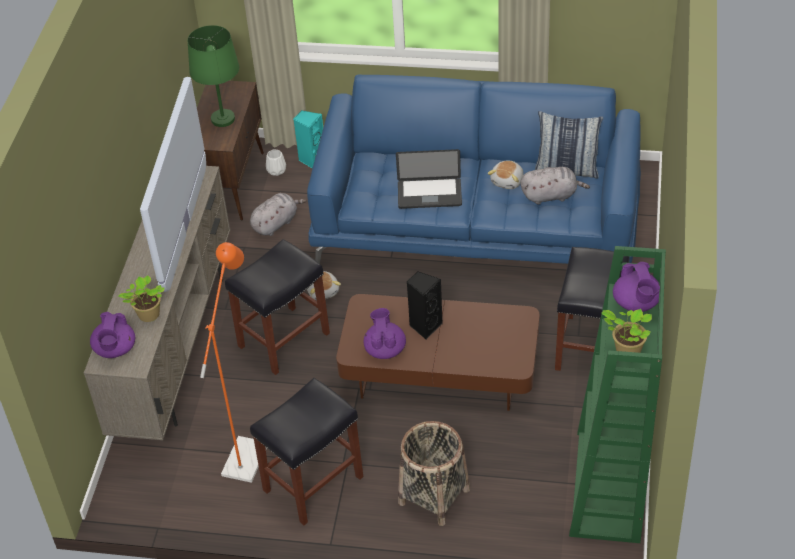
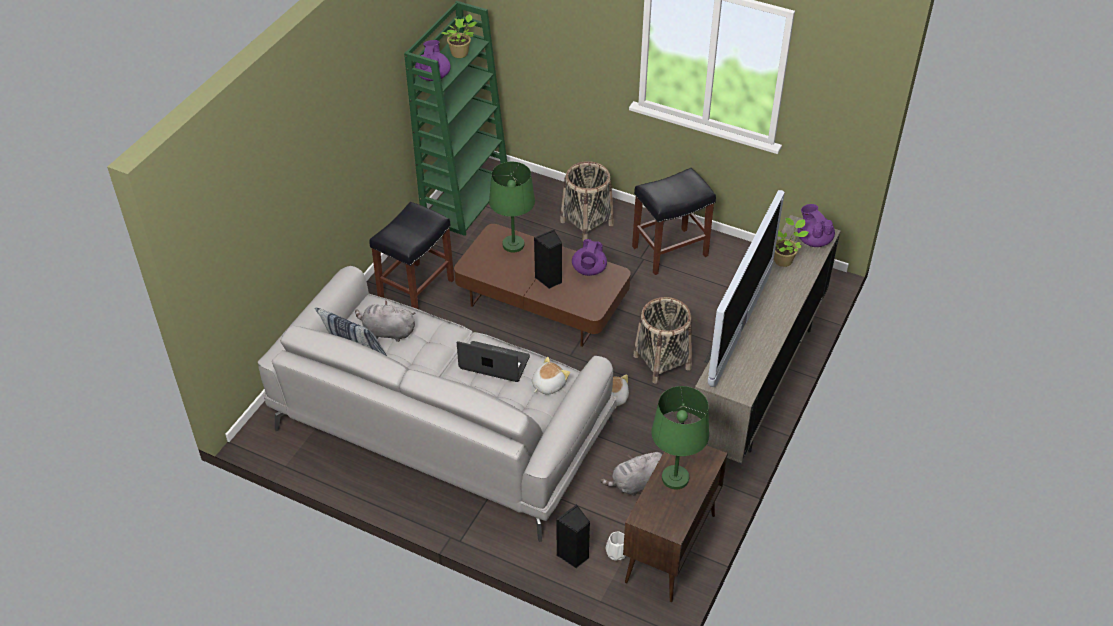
camera: 165 degrees left, 0 degrees up
purple teapot [90,312,135,358] -> purple teapot turned 45 degrees counterclockwise [797,204,835,247]
orange floor lamp [200,242,267,483] -> none
black stool [225,239,330,375] -> basket [633,297,692,383]
turquoise speaker [293,110,323,168] -> black speaker [556,505,590,568]
blue sofa [307,74,641,264] -> grey sofa [258,266,617,542]
plush toy [488,161,523,189] -> plush toy moved to [532,357,570,395]
none -> green table lamp [489,162,535,252]

